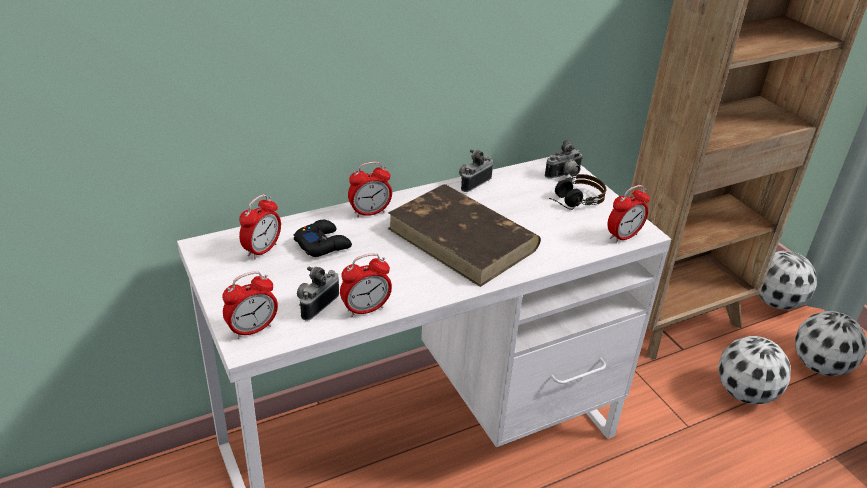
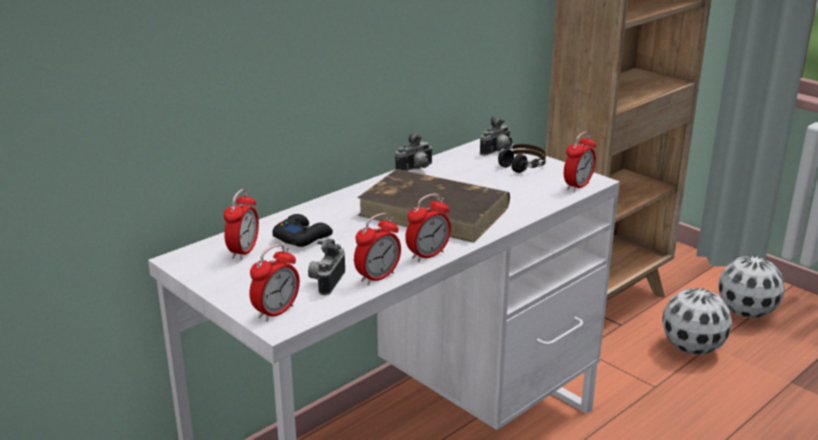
camera: 15 degrees left, 10 degrees down
alarm clock [348,162,392,218] -> alarm clock moved to [405,193,451,262]
camera [459,149,493,192] -> camera turned 150 degrees counterclockwise [395,132,433,171]
football [758,251,817,310] -> none

